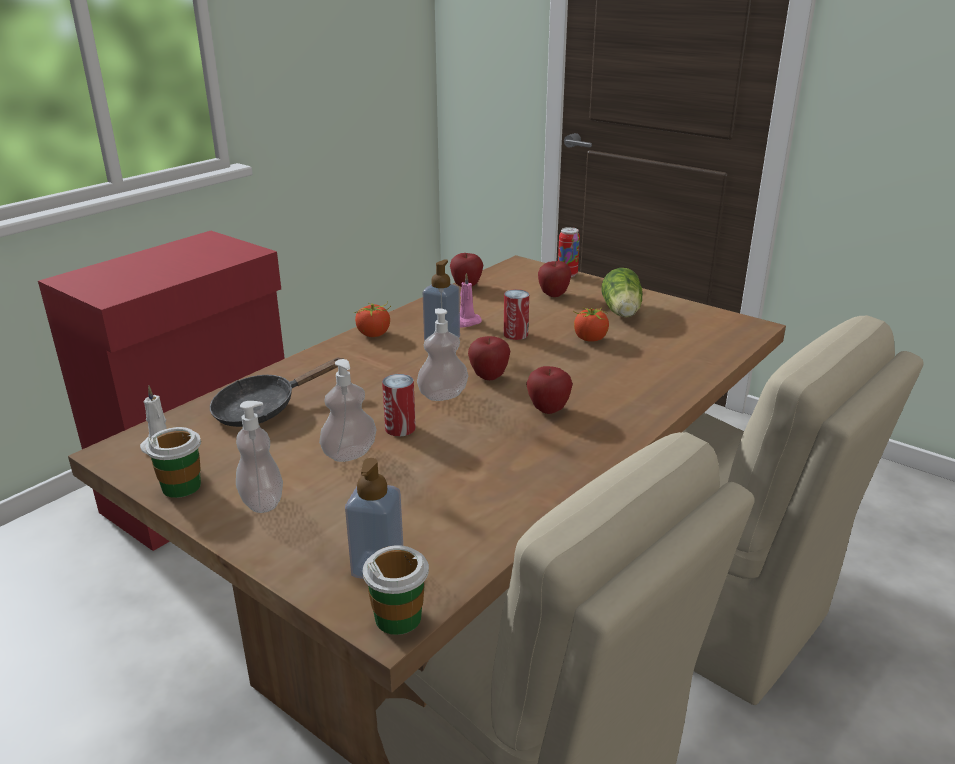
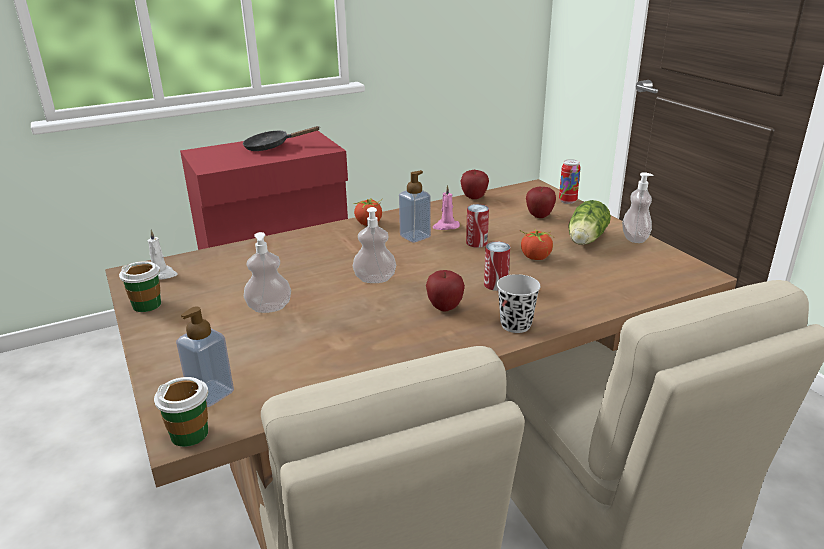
camera: 25 degrees right, 0 degrees up
black frying pan [210,358,344,427] -> black frying pan moved to [243,126,320,151]
soap dispenser [236,401,283,513] -> soap dispenser moved to [622,172,654,243]
can [382,374,416,437] -> can moved to [484,241,510,291]
apple [468,336,510,380] -> none
none -> black cup [497,274,540,333]

